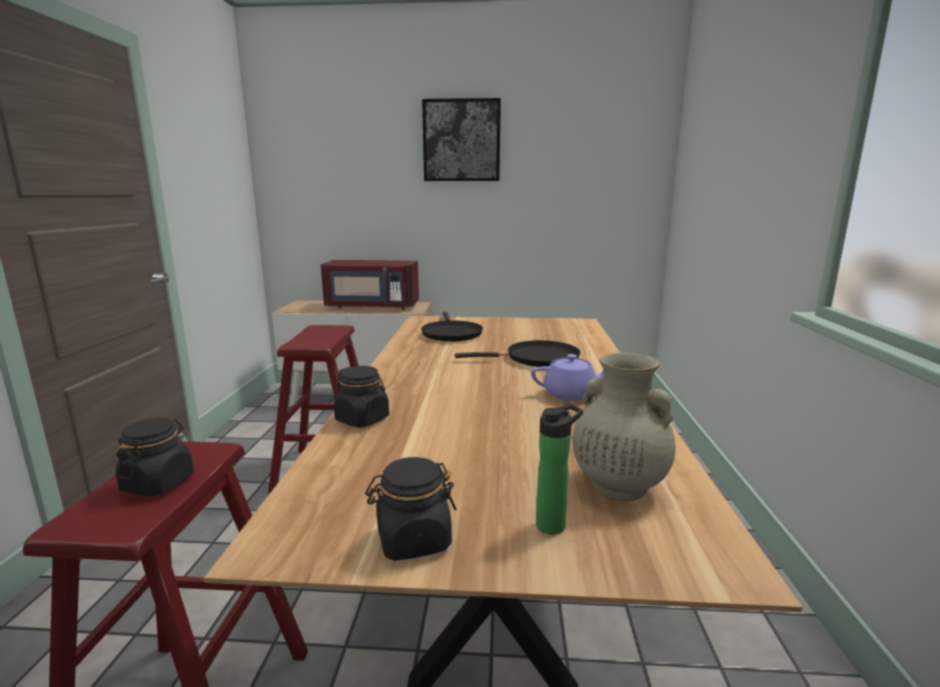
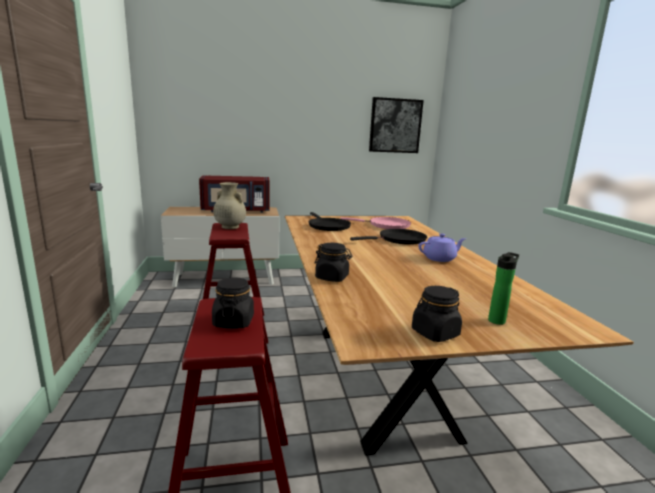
camera: 15 degrees left, 0 degrees up
picture [422,98,501,181] -> picture moved to [369,97,424,153]
beige vase [573,352,676,501] -> beige vase moved to [213,182,246,229]
none -> pink frying pan [340,217,411,229]

